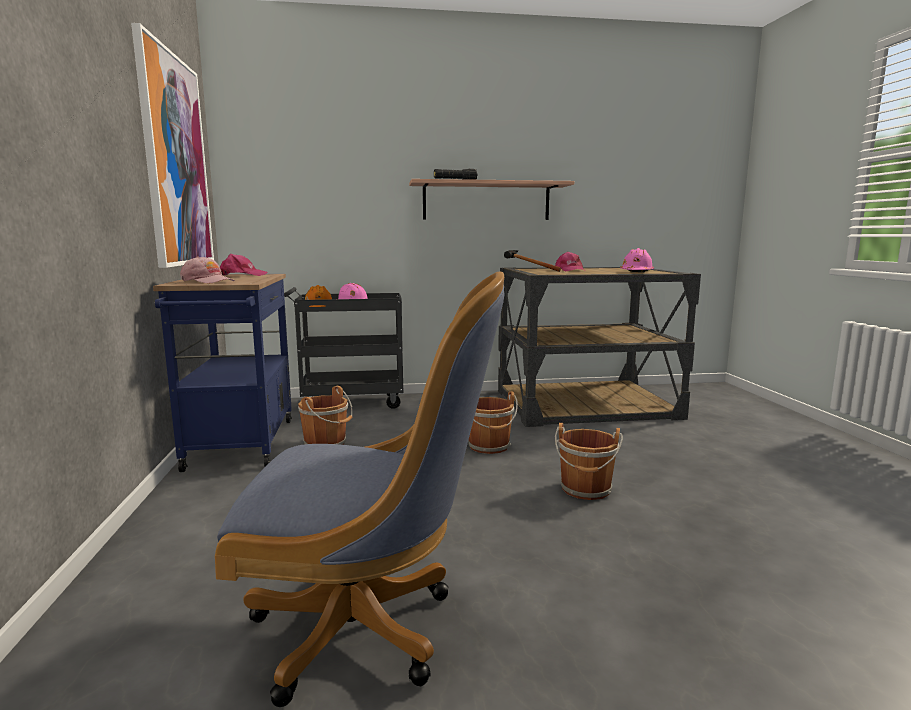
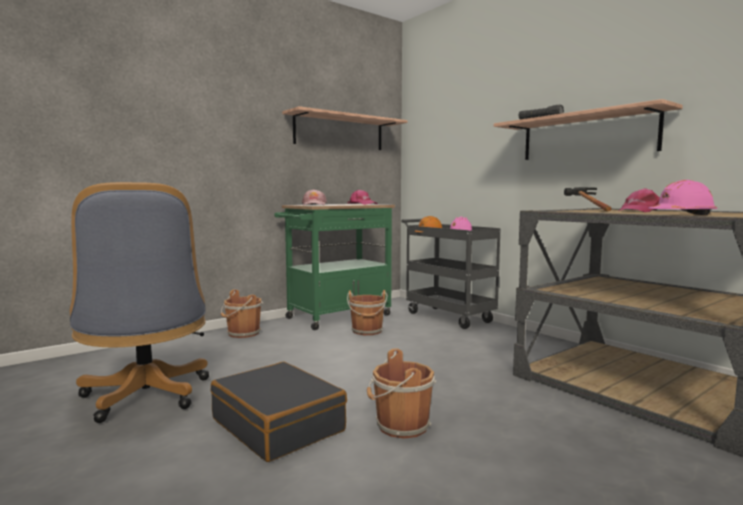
camera: 60 degrees right, 5 degrees down
picture [131,23,214,268] -> shelf [282,106,408,150]
blue cart [153,274,292,472] -> green cart [274,204,395,330]
brown bucket [468,391,518,454] -> brown bucket moved to [221,289,263,338]
none -> black suitcase [211,362,347,462]

